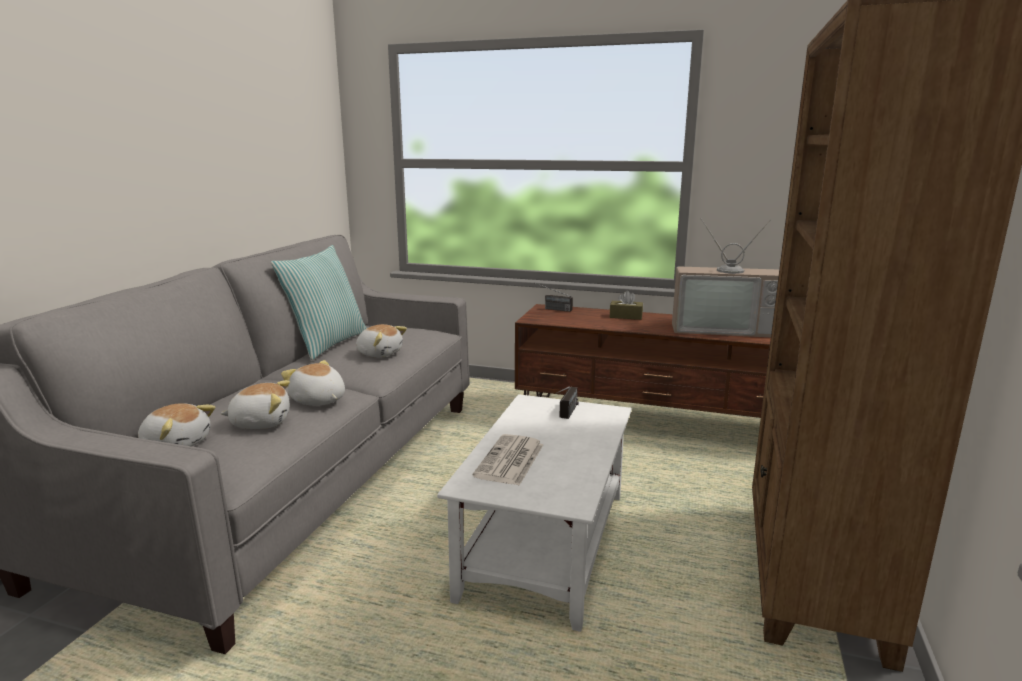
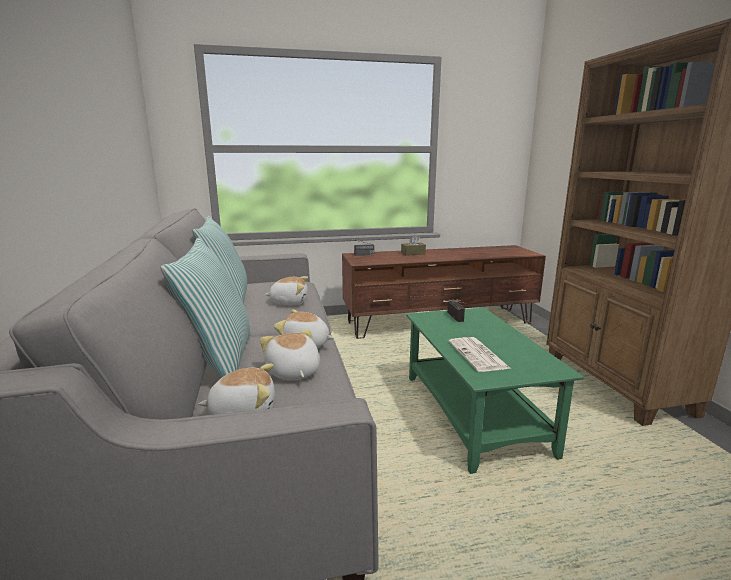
camera: 30 degrees left, 0 degrees up
plush toy [220,380,290,429] -> plush toy turned 75 degrees counterclockwise [260,329,320,380]
white coffee table [437,394,632,632] -> green coffee table [406,308,584,474]
television [672,218,779,337] -> none
none -> pillow [161,238,251,378]

